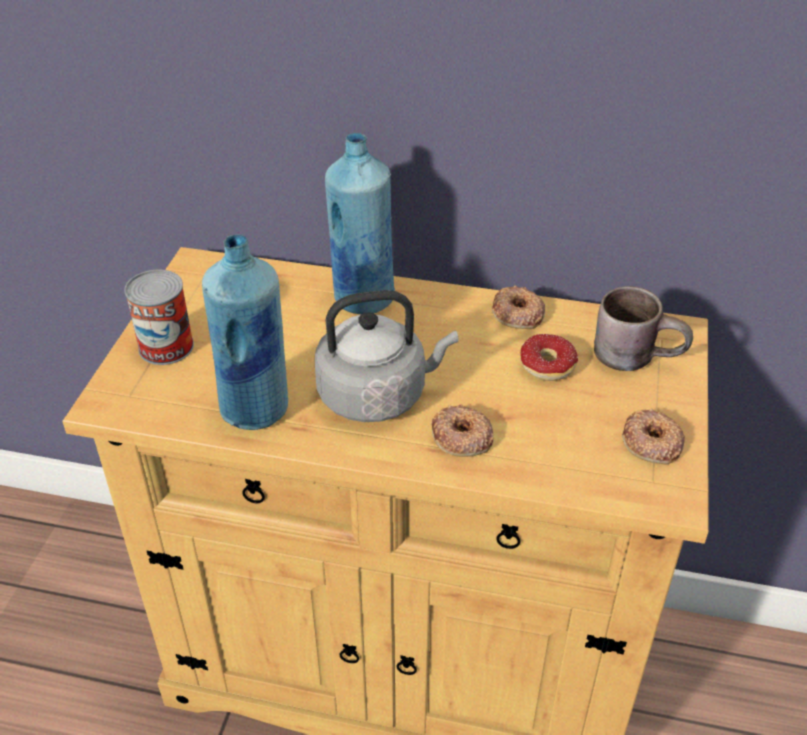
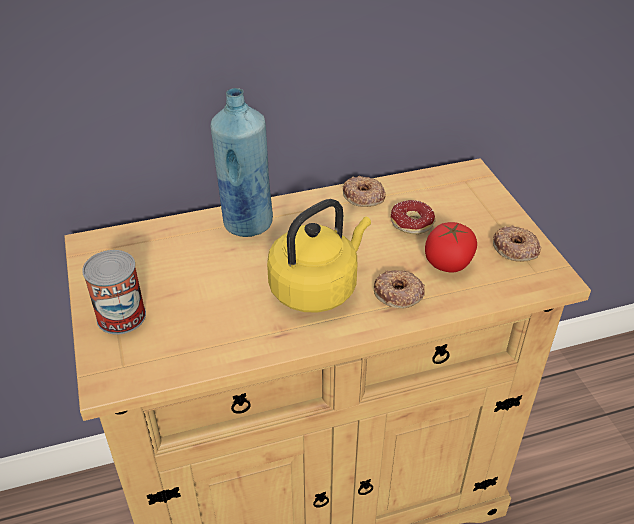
camera: 30 degrees left, 0 degrees up
blue bottle [202,235,288,430] -> none
grey kettle [315,290,459,422] -> yellow kettle [267,199,371,312]
brown mug [594,286,693,371] -> none
none -> tomato [425,222,477,272]

